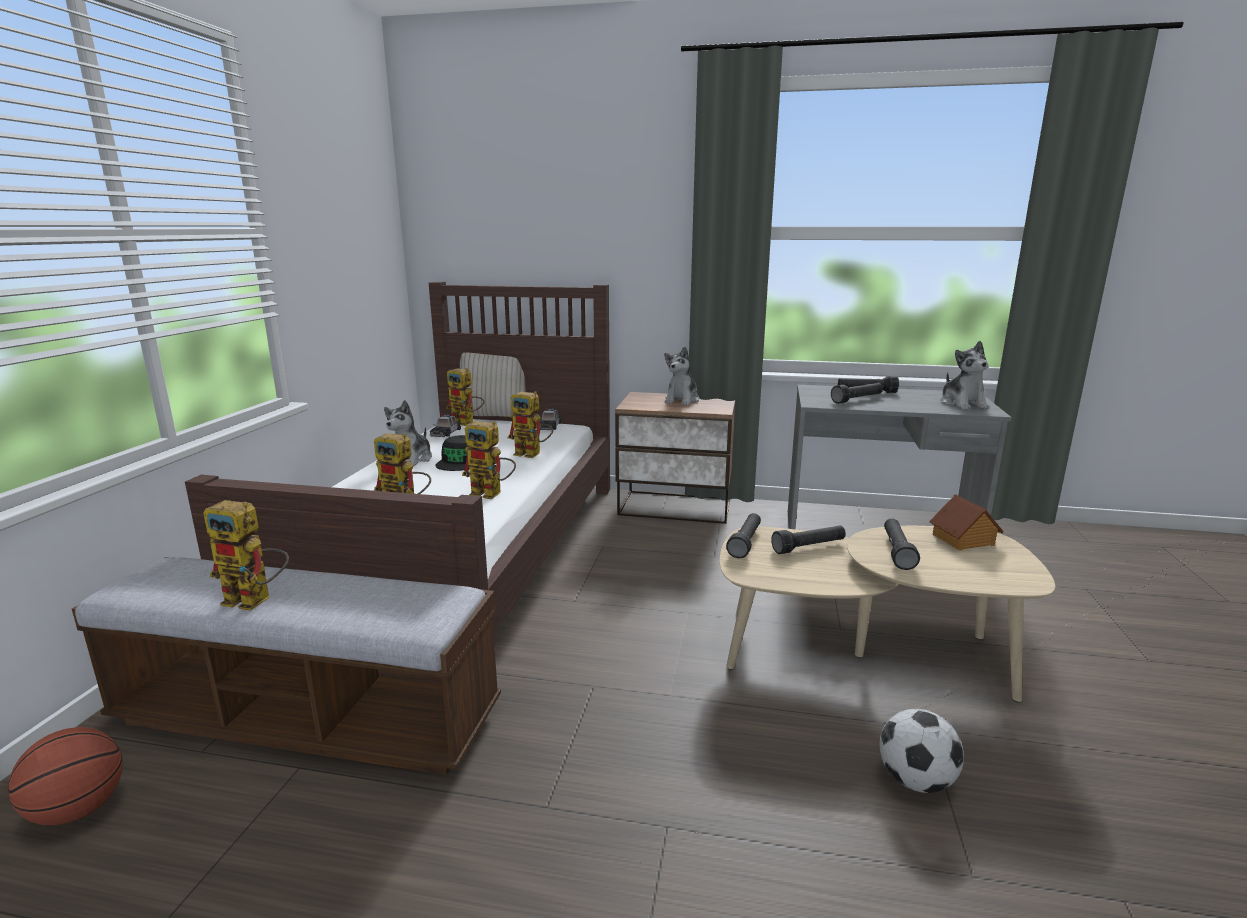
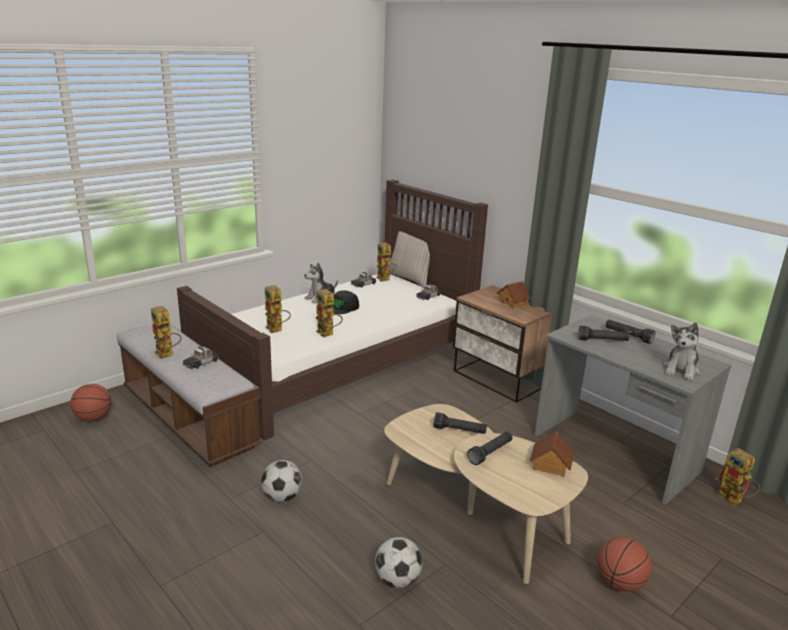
camera: 35 degrees right, 5 degrees up
toy robot [508,391,553,458] -> toy robot moved to [716,448,760,506]
plush toy [664,347,700,406] -> toy house [497,281,531,308]
black flashlight [726,513,761,558] -> none
none -> toy car [183,346,219,369]
none -> football [261,460,302,502]
none -> basketball [597,537,652,592]

